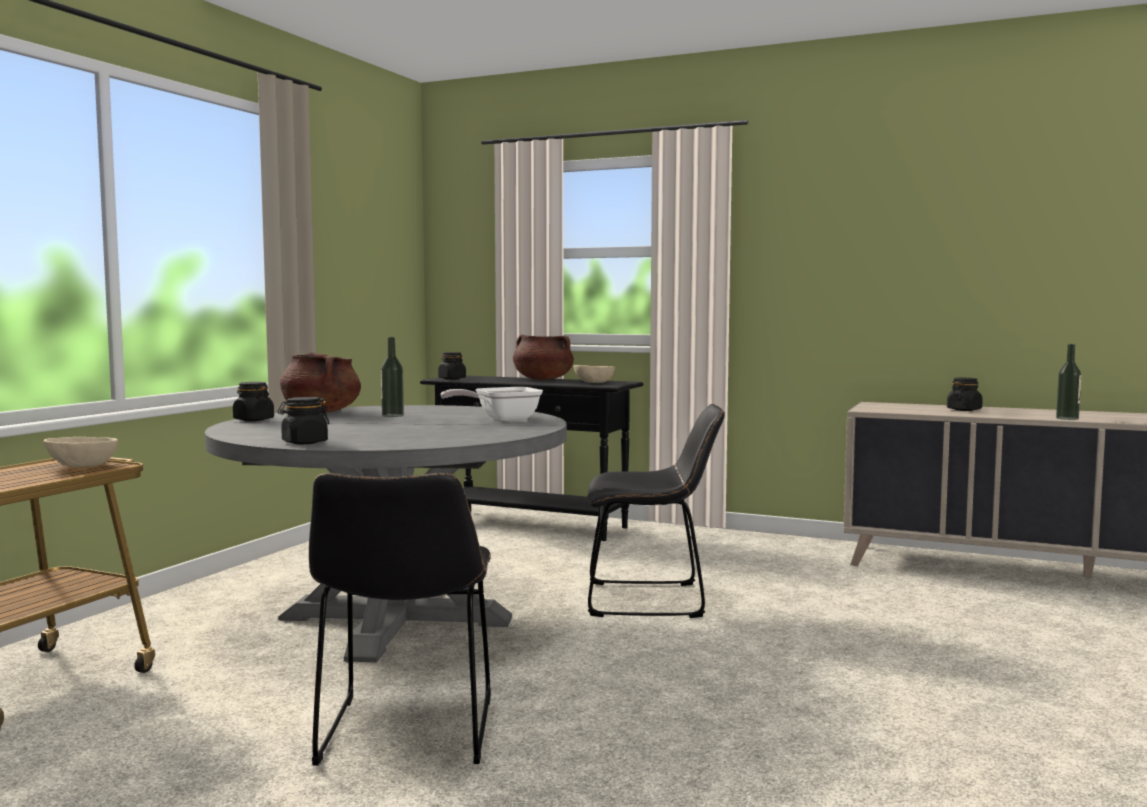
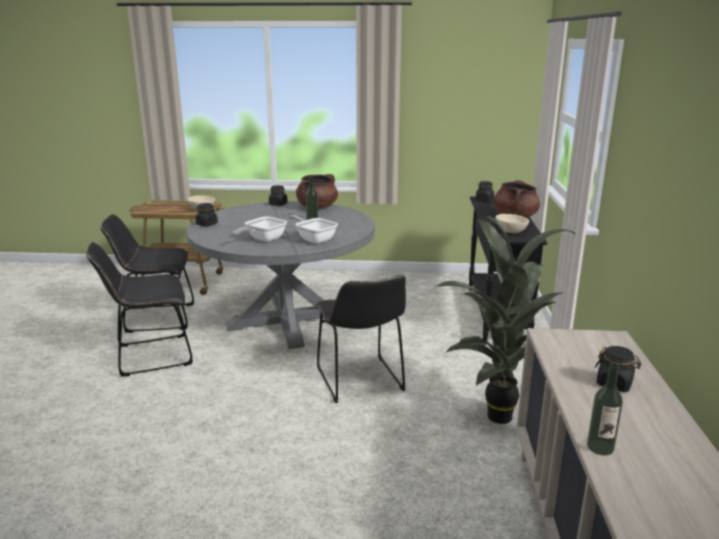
camera: 70 degrees right, 15 degrees up
none -> black chair [100,214,194,333]
none -> frying pan [233,216,287,242]
none -> potted plant [435,216,577,424]

